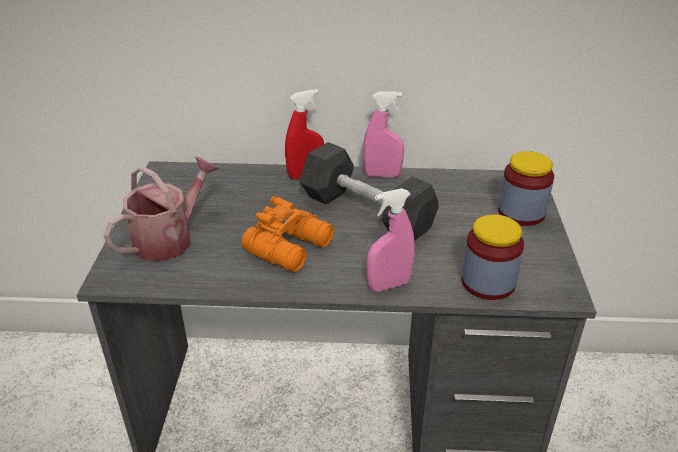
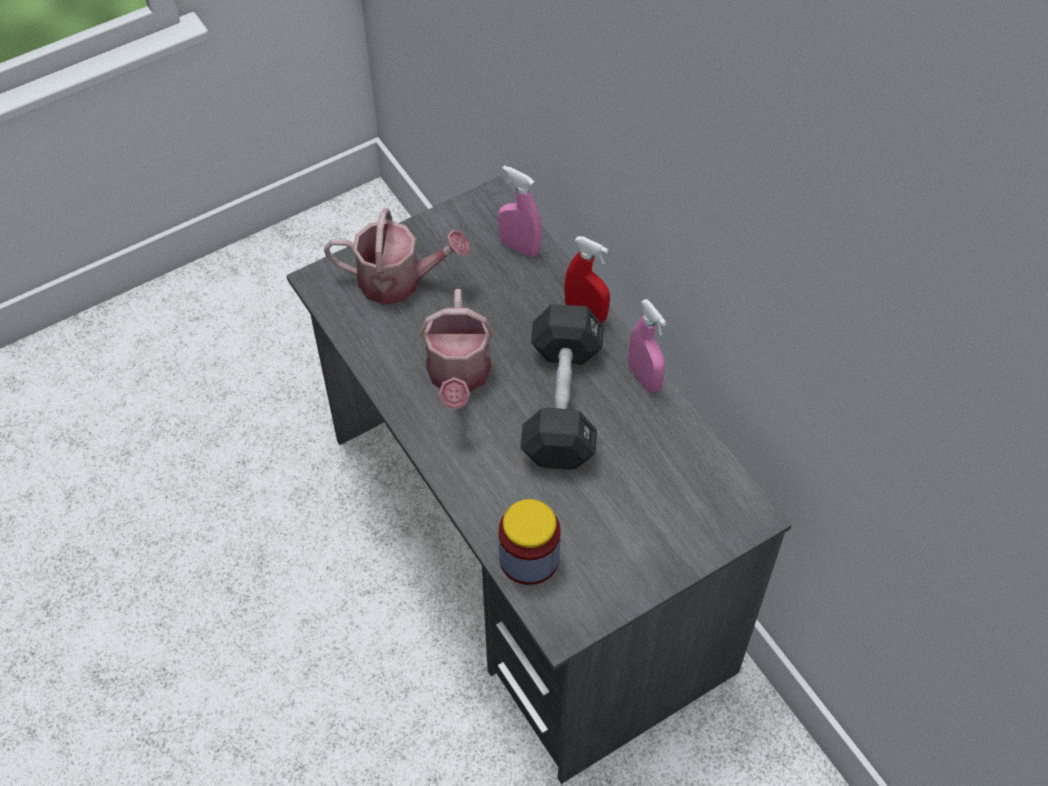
camera: 55 degrees right, 20 degrees up
orange binoculars [241,196,334,272] -> watering can [420,289,494,410]
pink spray bottle [366,188,415,292] -> pink spray bottle moved to [498,165,542,257]
jar [498,151,554,226] -> none

